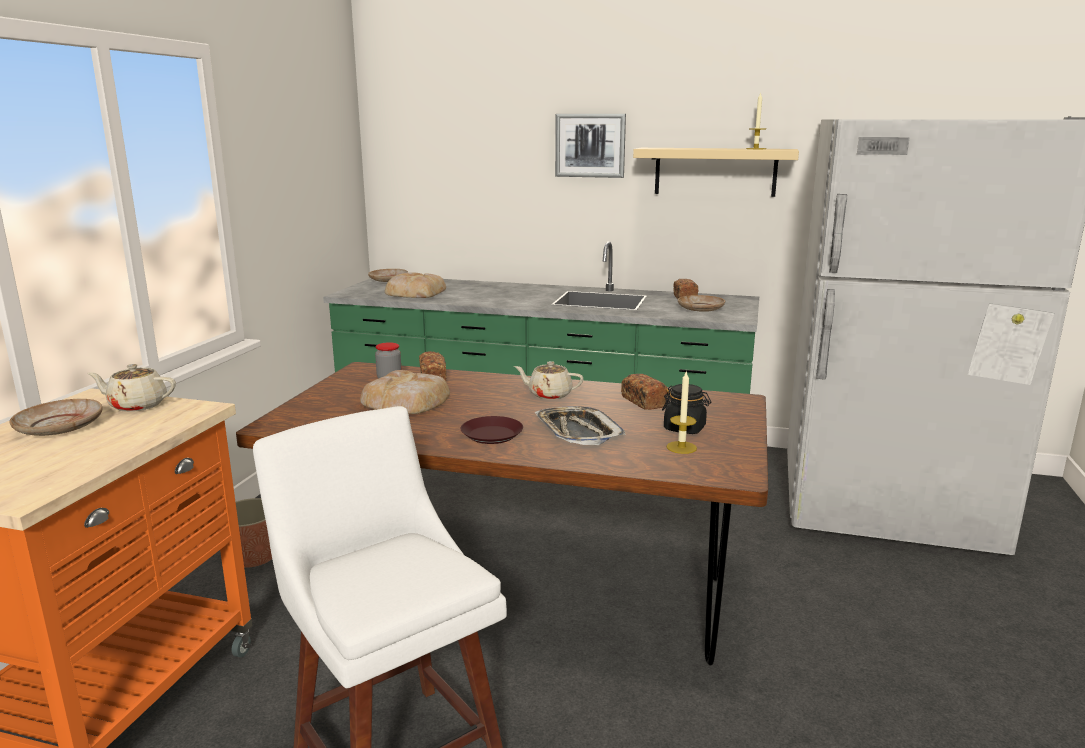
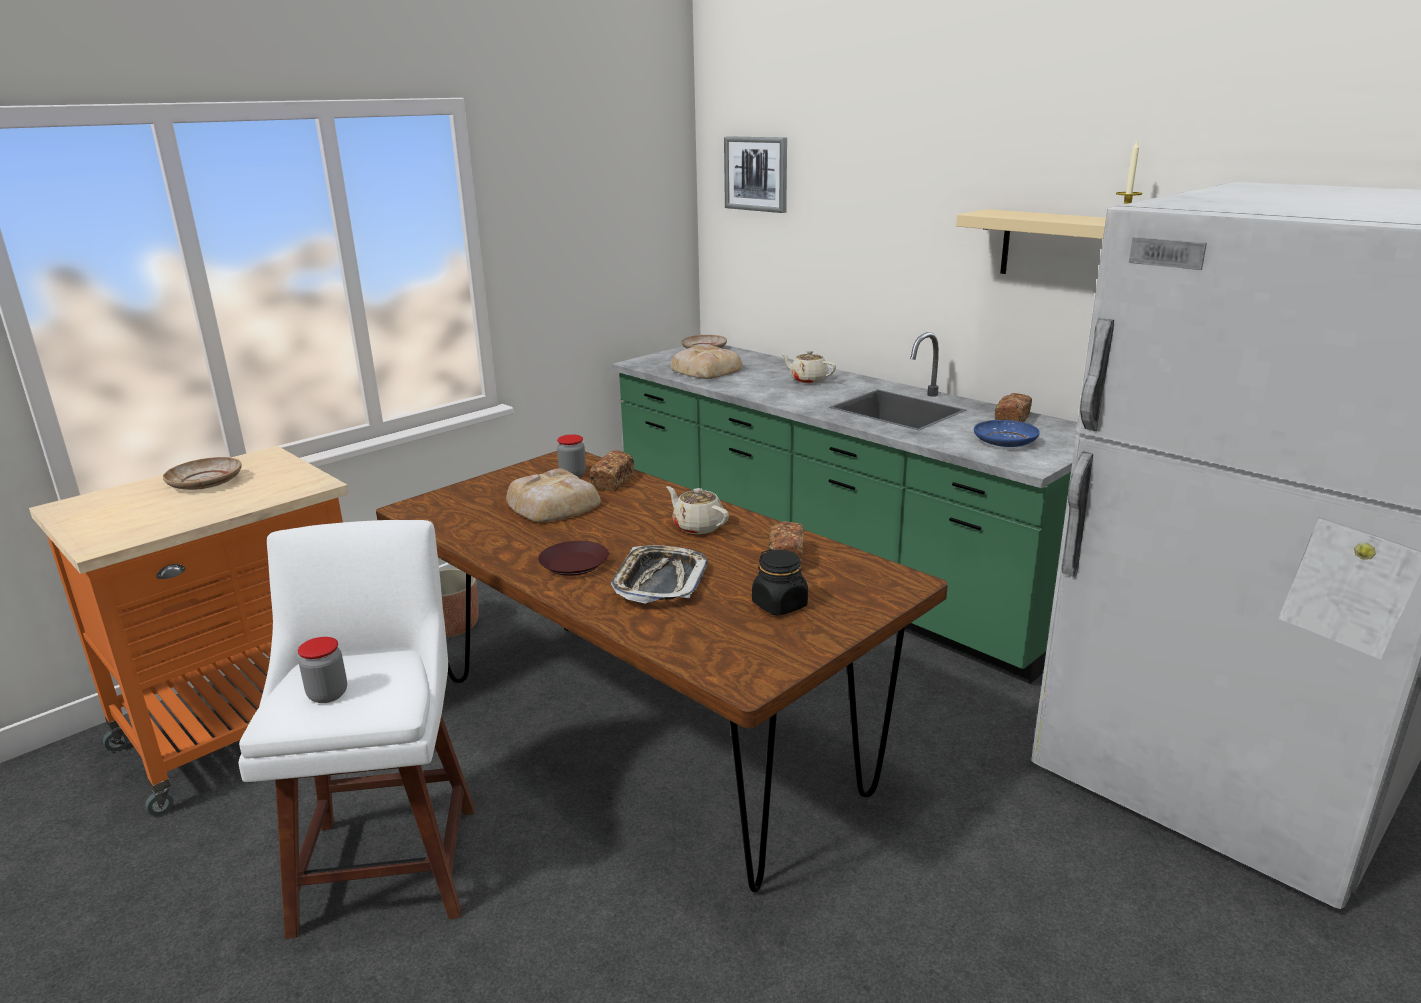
camera: 30 degrees right, 5 degrees up
beige teapot [87,364,176,412] -> beige teapot moved to [780,351,836,384]
picture [555,114,626,178] -> picture moved to [724,136,787,213]
candle [666,372,697,454] -> none
beige plate [678,295,725,312] -> blue plate [974,420,1040,447]
none -> jar [298,637,347,703]

